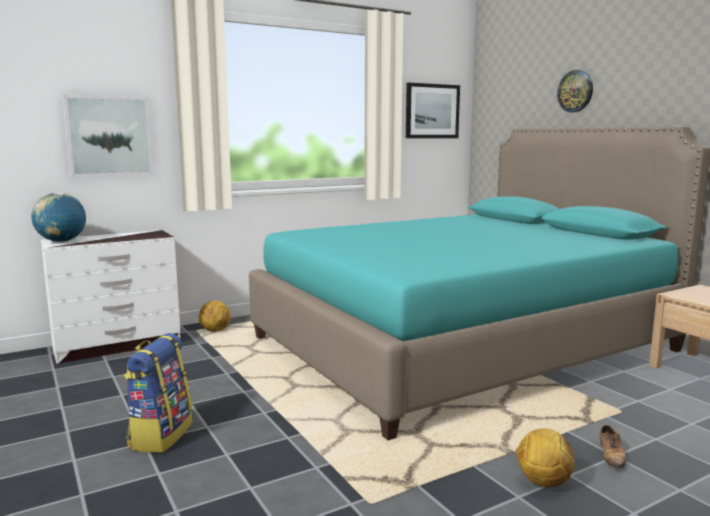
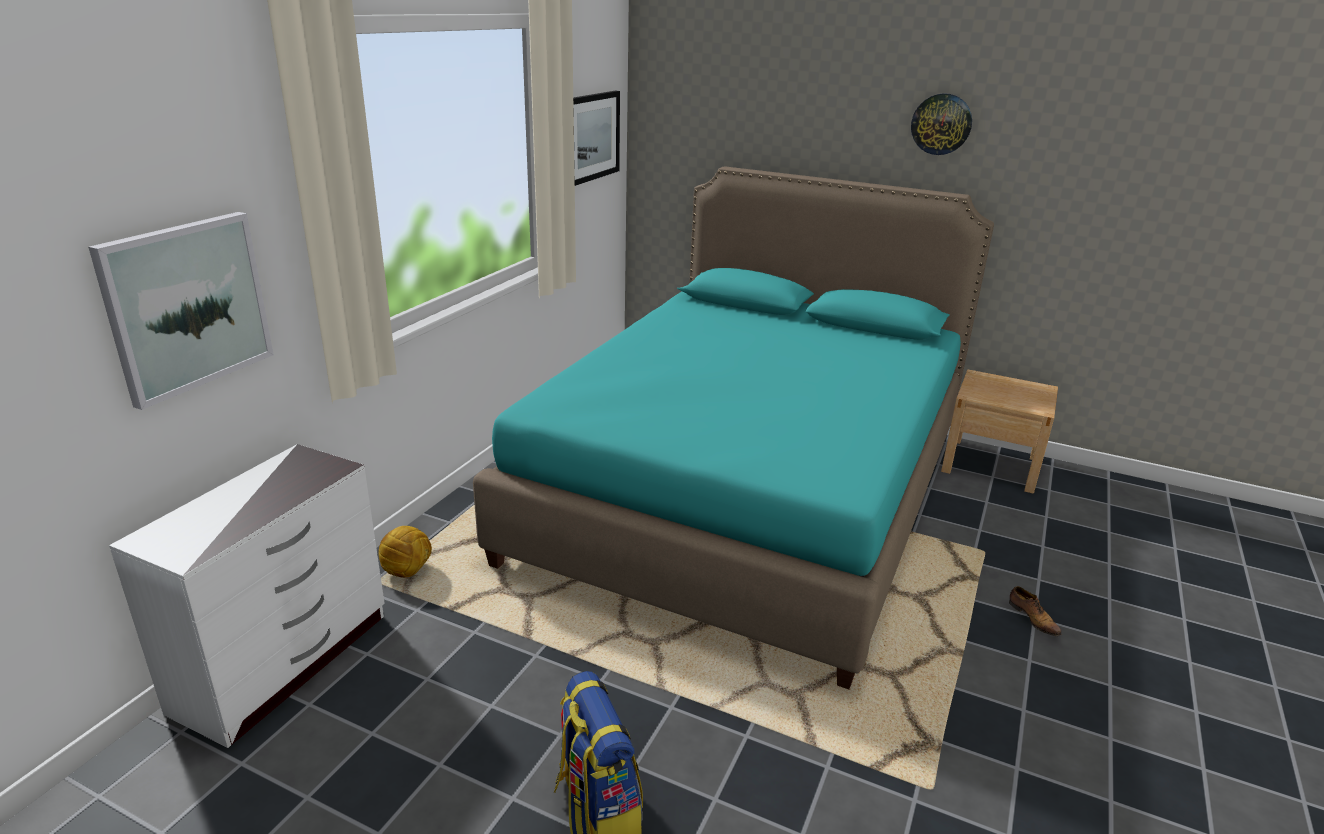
camera: 35 degrees left, 15 degrees up
globe [32,193,86,242] -> none
football [515,428,574,487] -> none
wall clock [557,70,593,112] -> wall clock moved to [911,93,972,155]

